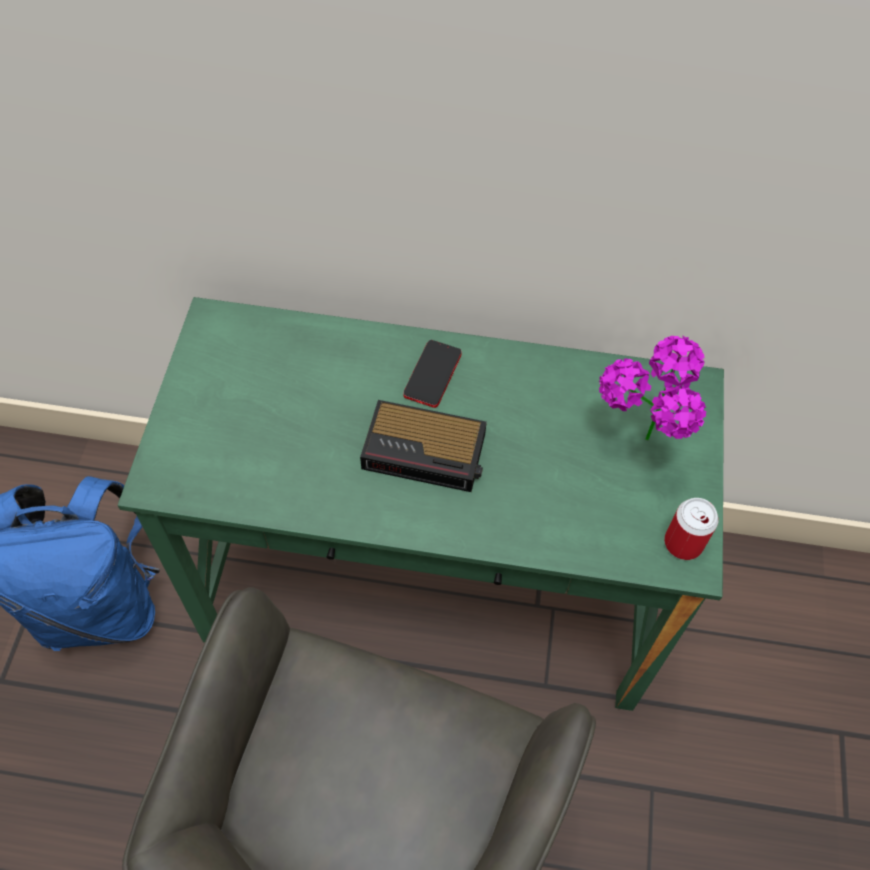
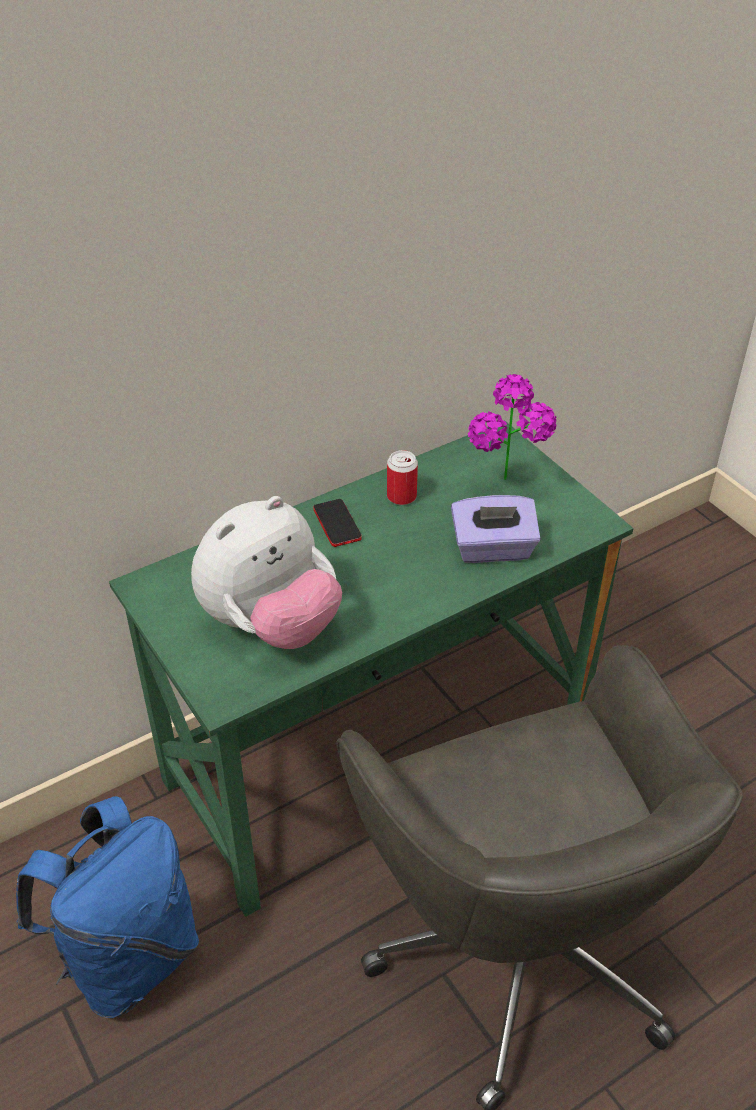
camera: 40 degrees left, 15 degrees down
alarm clock [360,400,487,492] -> none
can [664,498,718,560] -> can moved to [387,450,418,505]
none -> plush toy [191,496,342,649]
none -> purple tissue box [451,495,541,563]

